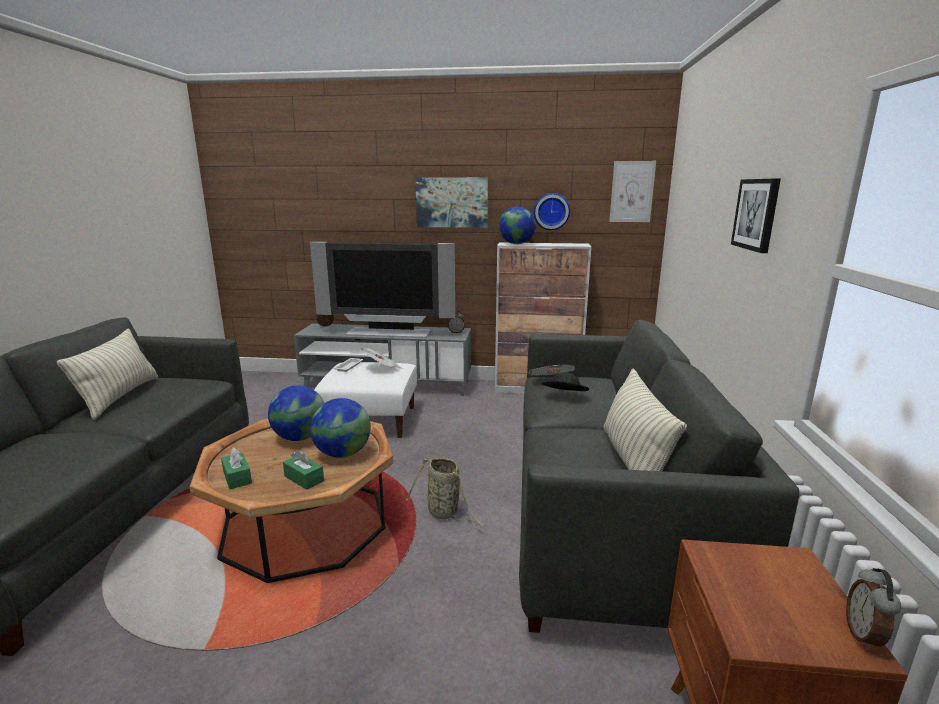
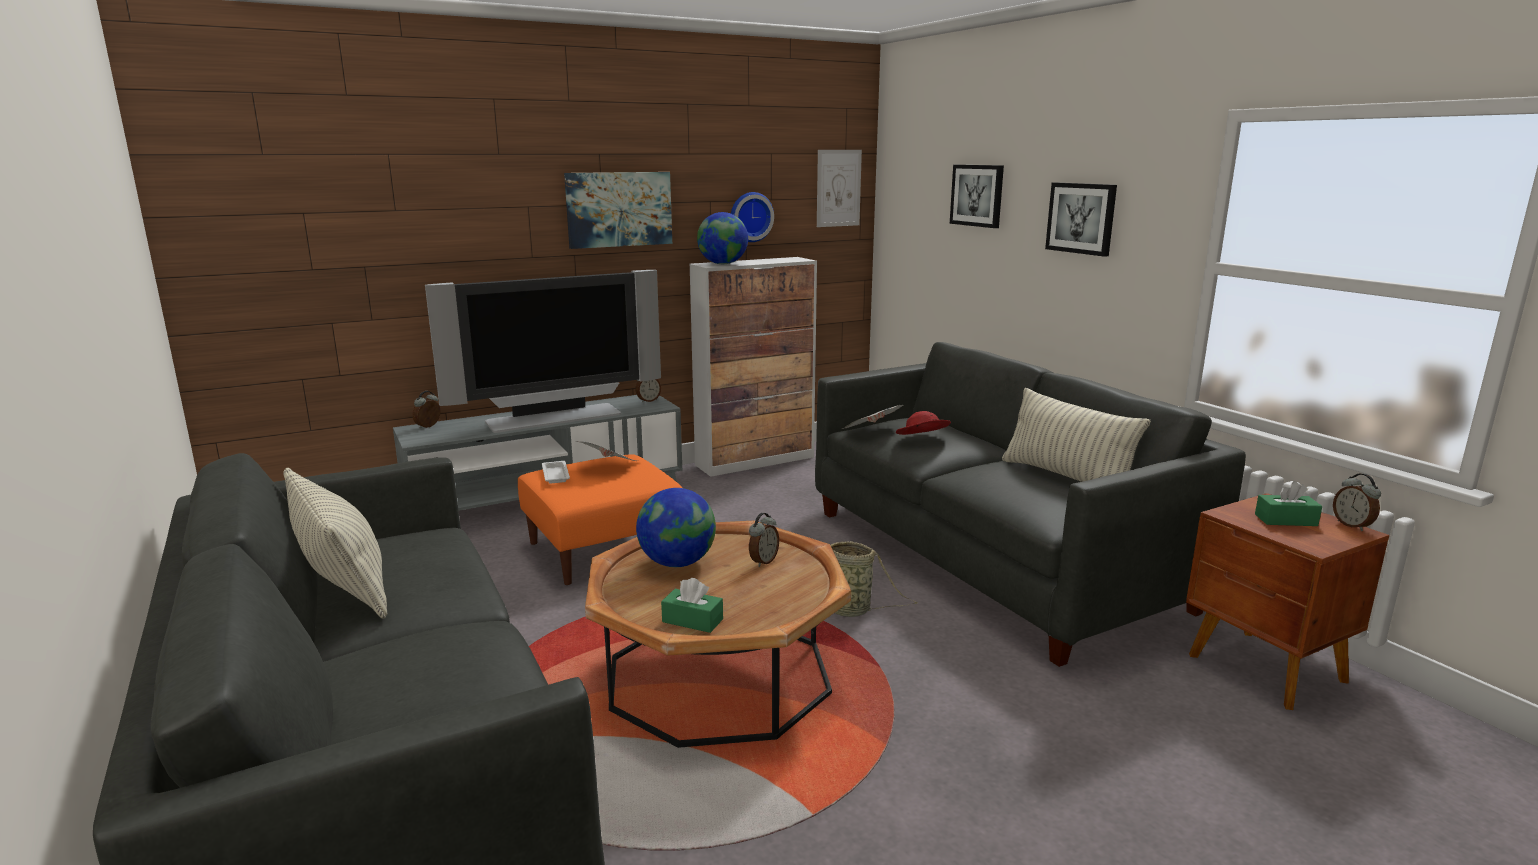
camera: 35 degrees left, 0 degrees up
green tissue box [283,450,324,490] -> green tissue box moved to [1255,481,1322,526]
globe [310,398,371,458] -> alarm clock [749,513,779,567]
white ottoman [314,362,417,438] -> orange ottoman [518,454,682,585]
black hat [542,372,589,391] -> red hat [896,411,951,435]
none -> picture [950,165,1004,228]

